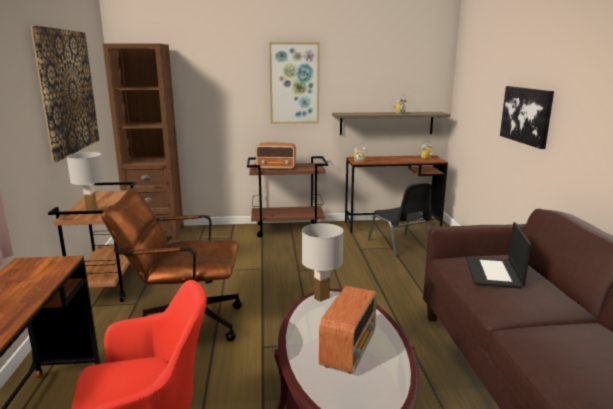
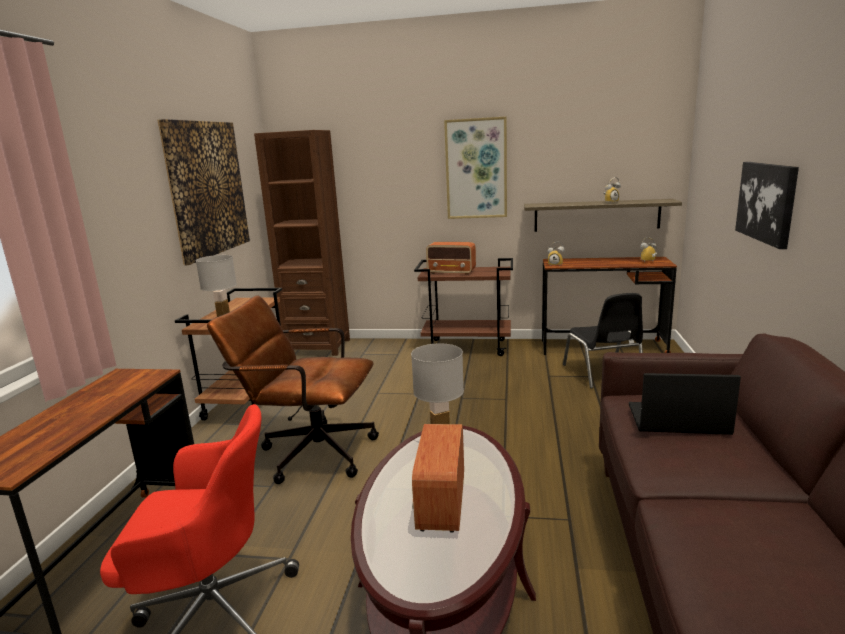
camera: 15 degrees right, 0 degrees up
radio [319,286,377,374] -> radio turned 150 degrees clockwise [412,424,464,532]
laptop [466,222,531,289] -> laptop turned 75 degrees clockwise [629,373,741,435]

